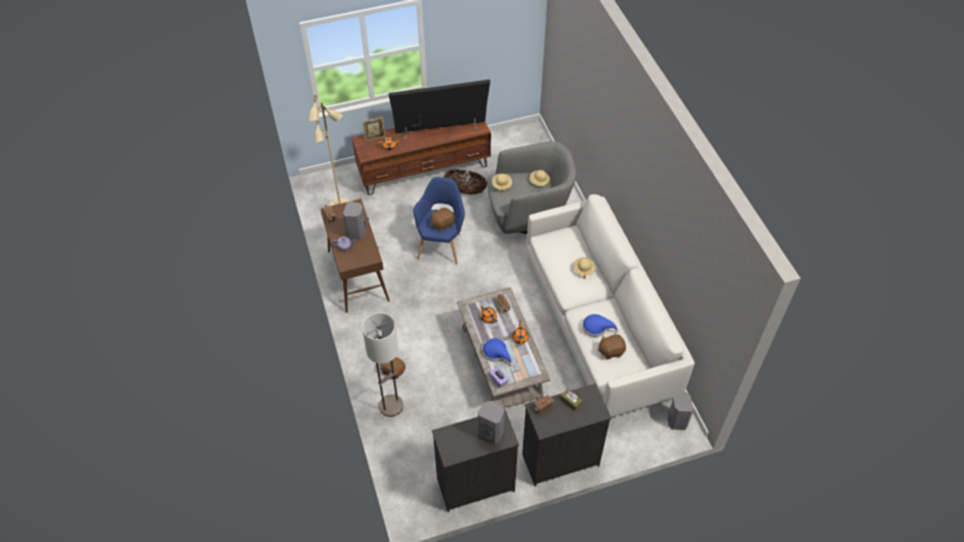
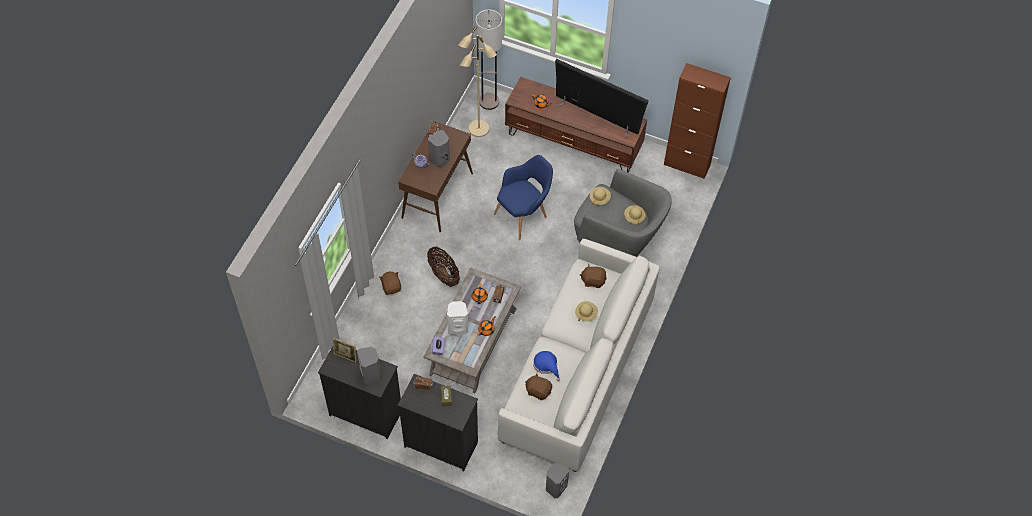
camera: 40 degrees right, 5 degrees up
picture frame [362,117,385,141] -> picture frame moved to [332,338,356,362]
floor lamp [362,312,403,417] -> floor lamp moved to [476,10,502,110]
brown plush toy [431,207,455,231] -> brown plush toy moved to [580,264,607,288]
basket [444,169,487,195] -> basket moved to [427,246,460,287]
blue hat [482,338,513,366] -> white speaker [447,301,468,335]
none -> brown cabinet [664,63,731,179]

